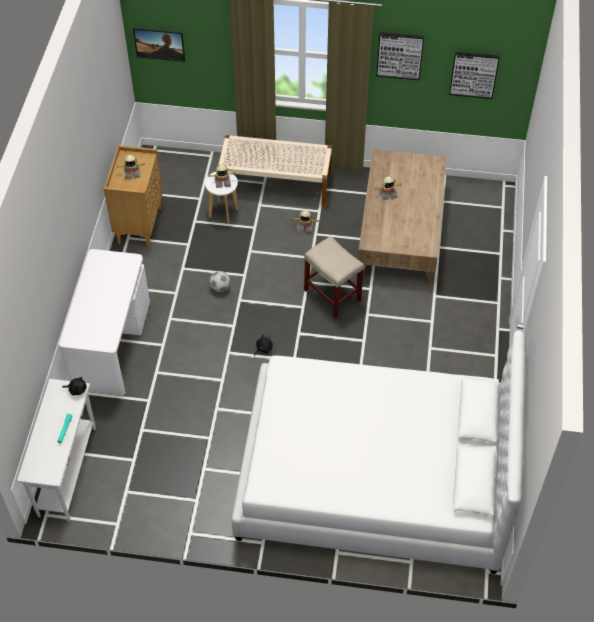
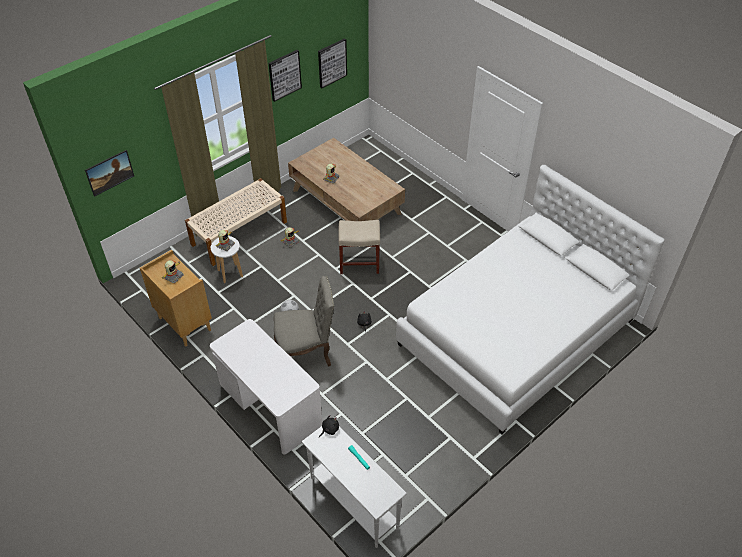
camera: 50 degrees left, 5 degrees down
none -> grey chair [274,276,334,366]

